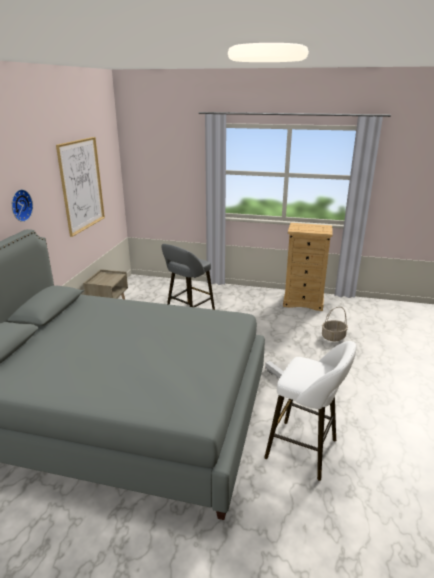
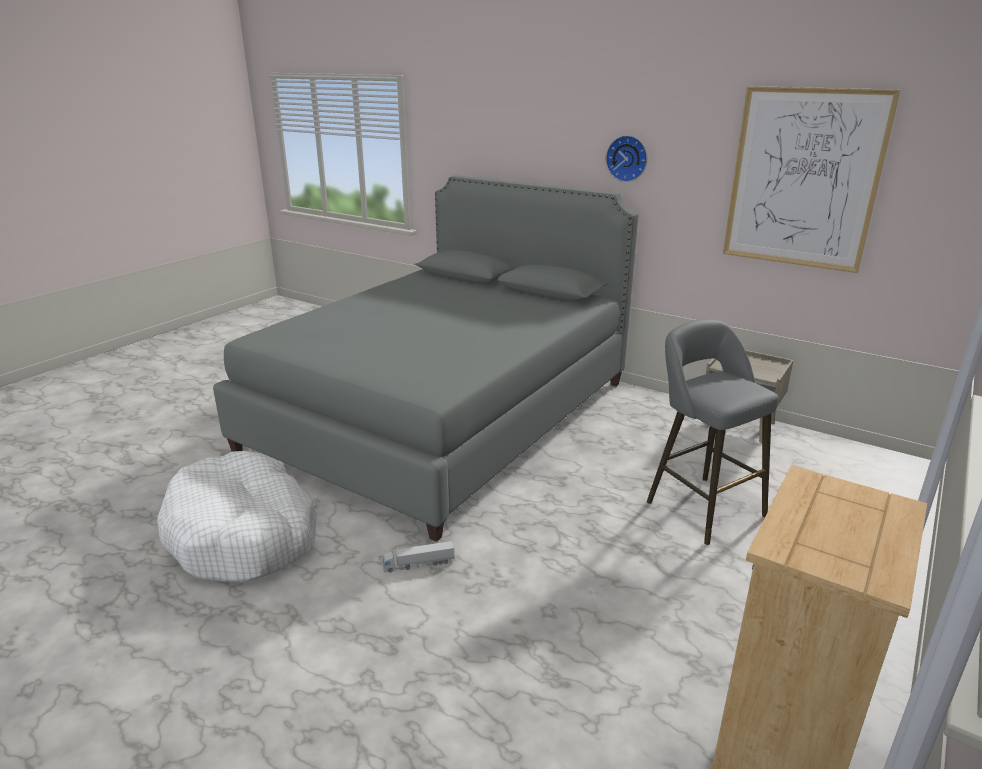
camera: 110 degrees right, 0 degrees up
white stool [264,341,357,481] -> white dog bed [157,451,317,582]
basket [322,307,348,341] -> none

